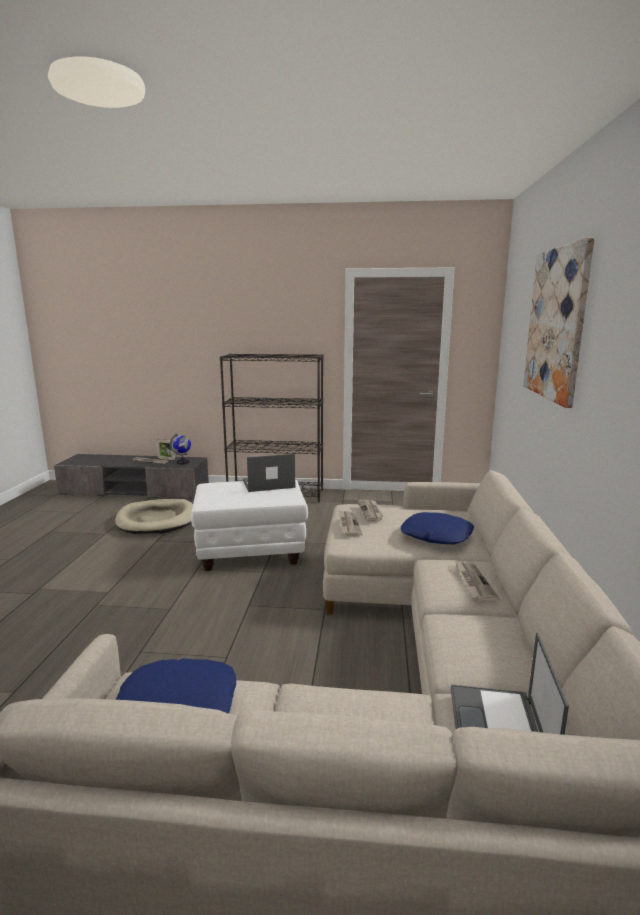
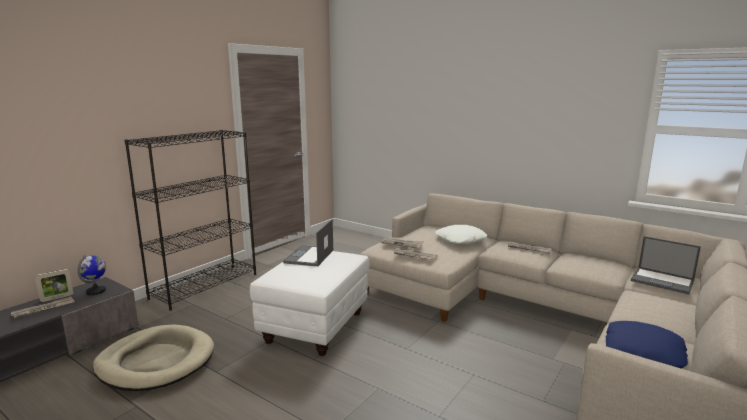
camera: 60 degrees left, 0 degrees up
blue pillow [401,512,474,544] -> white pillow [435,225,487,244]
picture [523,237,595,408] -> none

